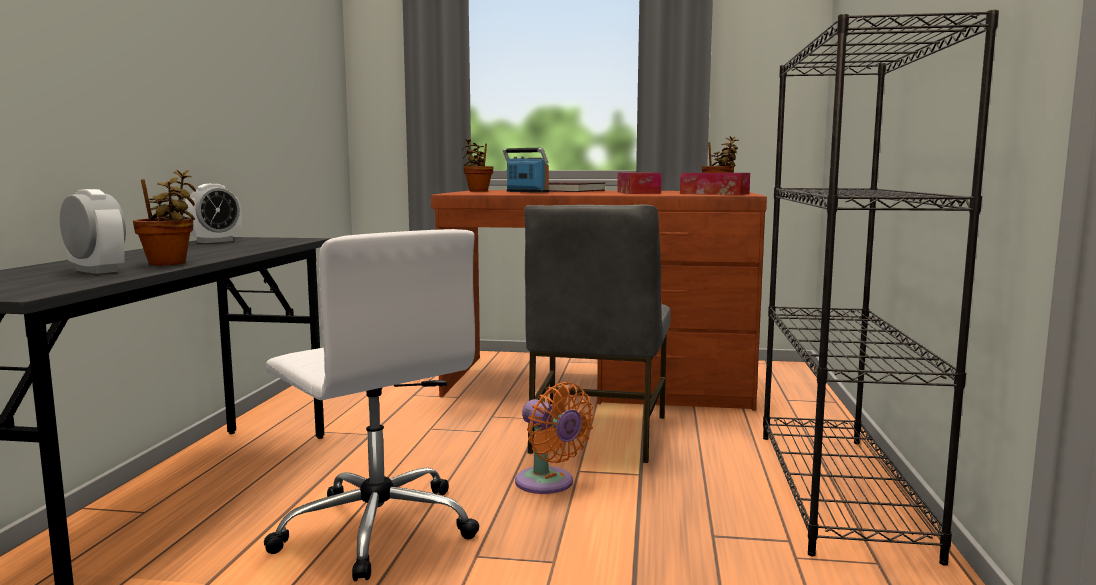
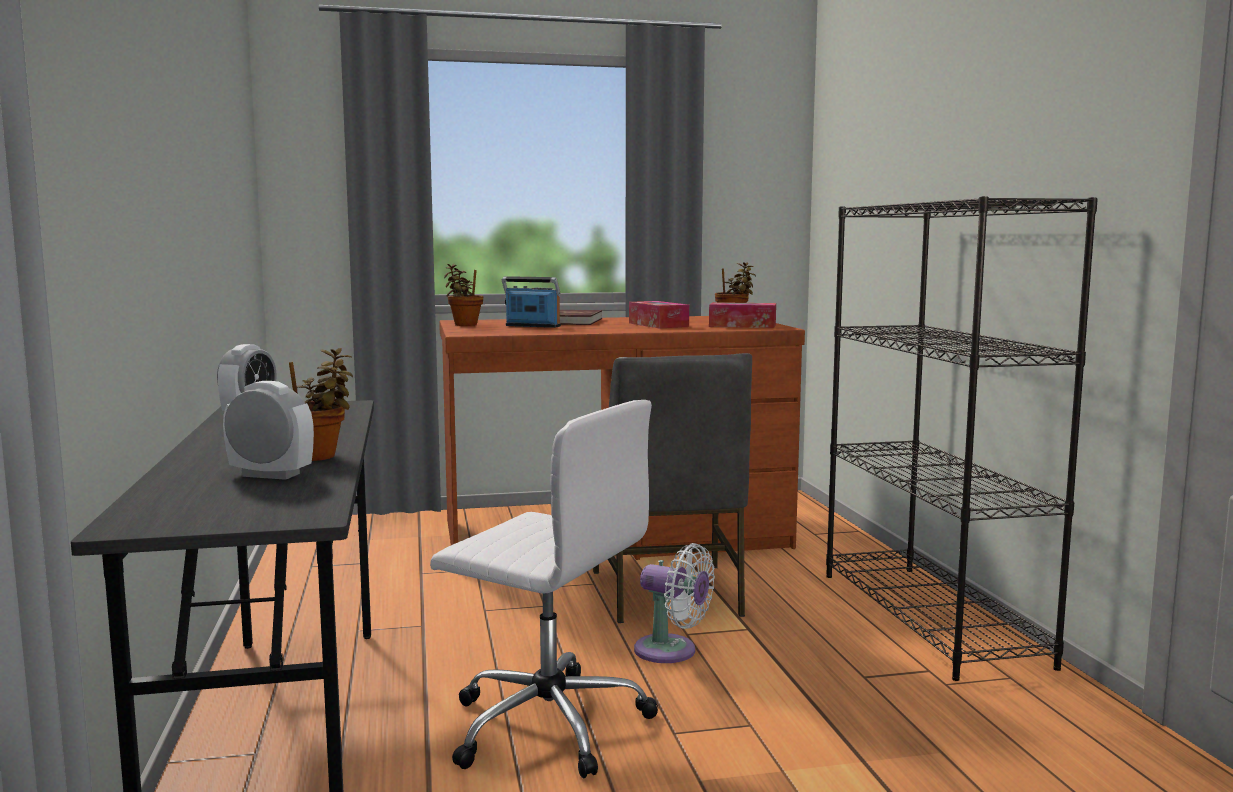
camera: 20 degrees left, 0 degrees up
orange fan [515,382,594,494] -> white fan [634,543,715,663]

